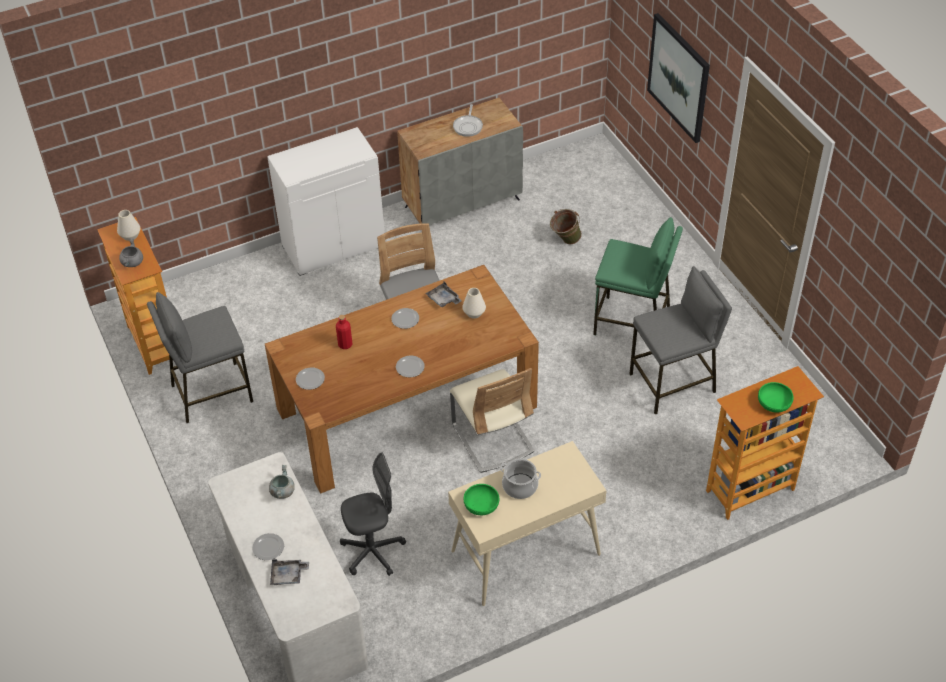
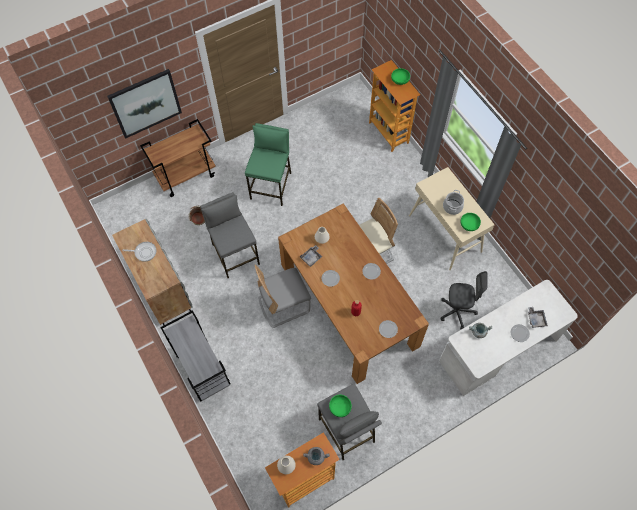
camera: 95 degrees left, 15 degrees up
white cabinet [267,127,385,276] -> grey cart [160,310,231,402]
grey office chair [340,452,406,576] -> grey office chair turned 120 degrees clockwise [441,271,488,329]
grey stool [629,266,732,414] -> grey stool moved to [200,192,260,278]
none -> brown cart [140,119,216,197]
none -> green bowl [329,395,352,417]

